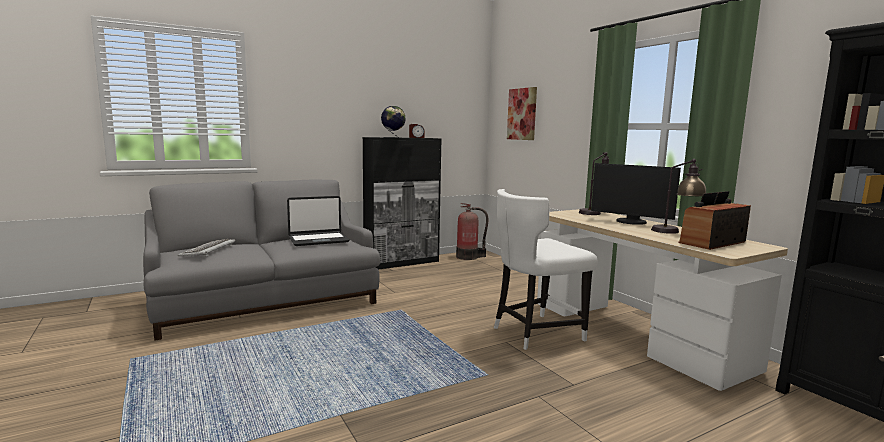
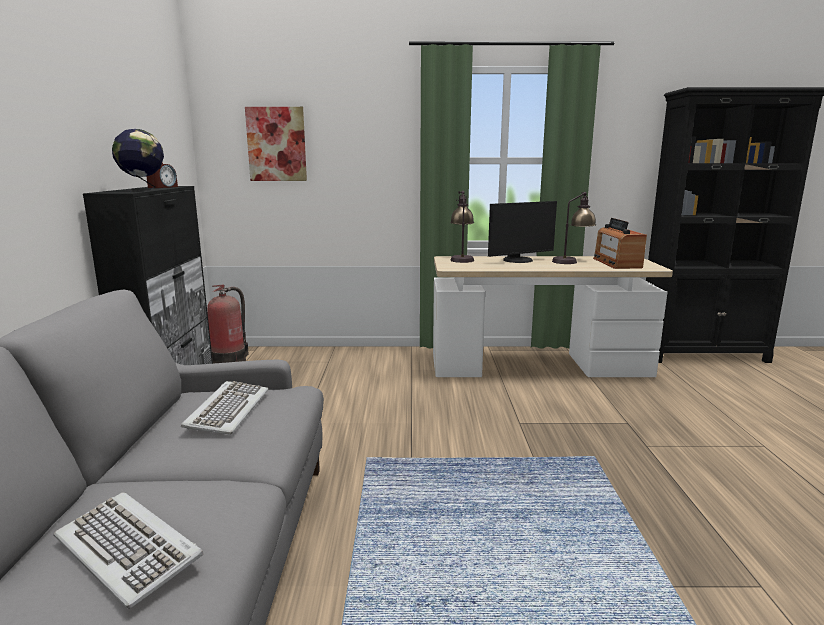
camera: 60 degrees left, 5 degrees up
laptop [287,196,350,246] -> keyboard [181,381,268,435]
white chair [494,189,597,350] -> none

